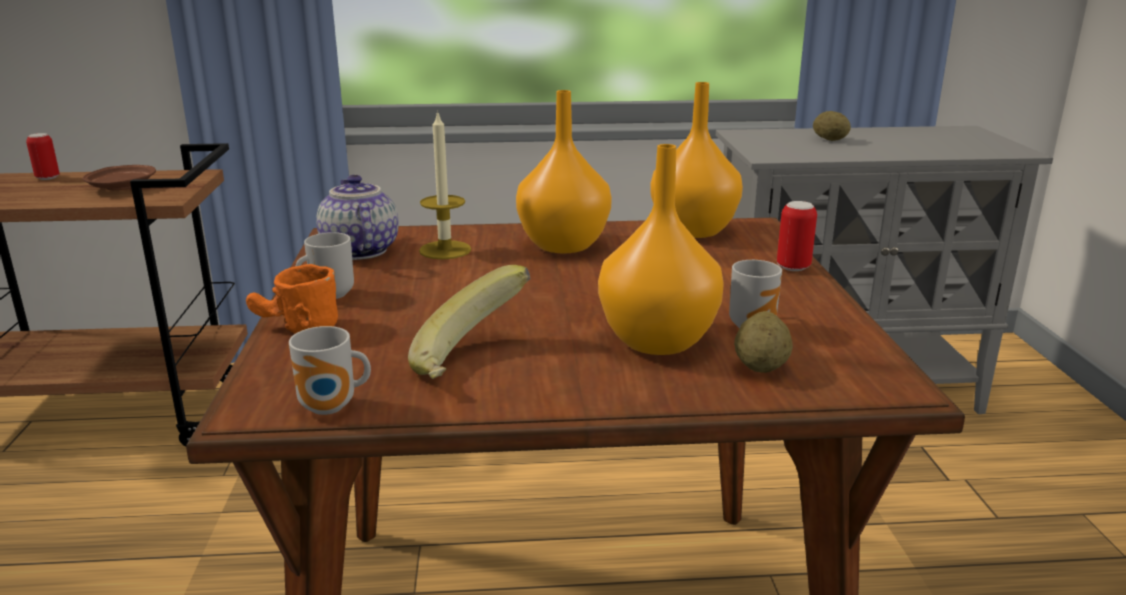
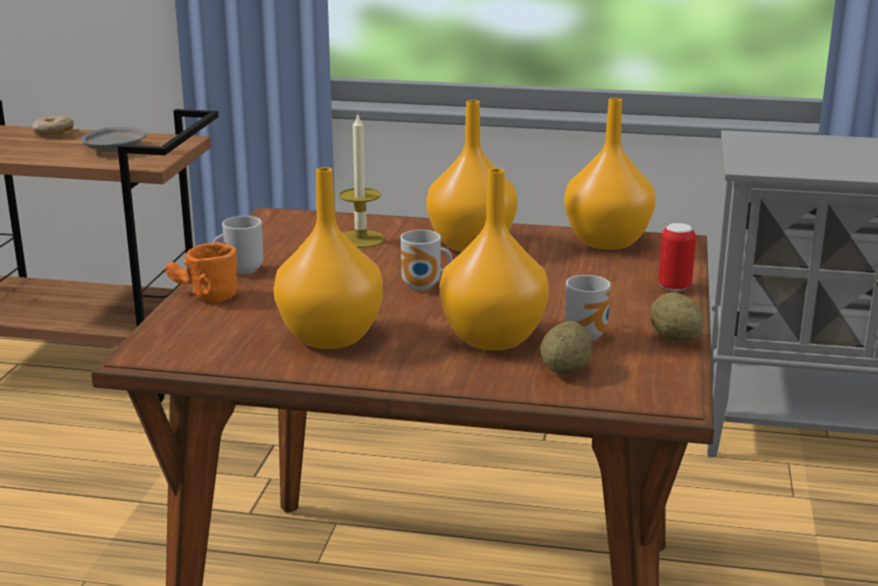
camera: 15 degrees right, 0 degrees up
can [26,133,60,180] -> donut [32,115,74,138]
brown plate [82,165,156,190] -> grey plate [80,127,146,152]
mug [289,326,371,415] -> mug moved to [400,230,453,290]
teapot [316,175,398,260] -> none
banana [408,265,530,379] -> orange vase [274,167,383,349]
potato [813,111,851,141] -> potato moved to [650,292,704,343]

